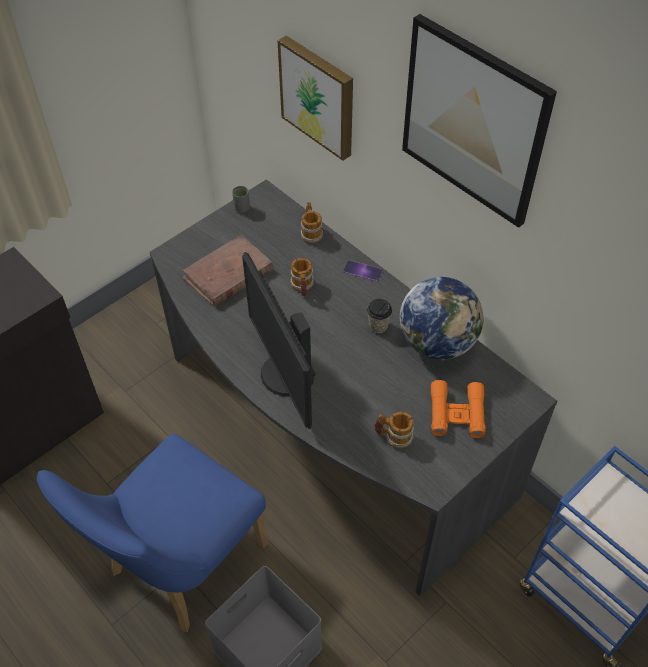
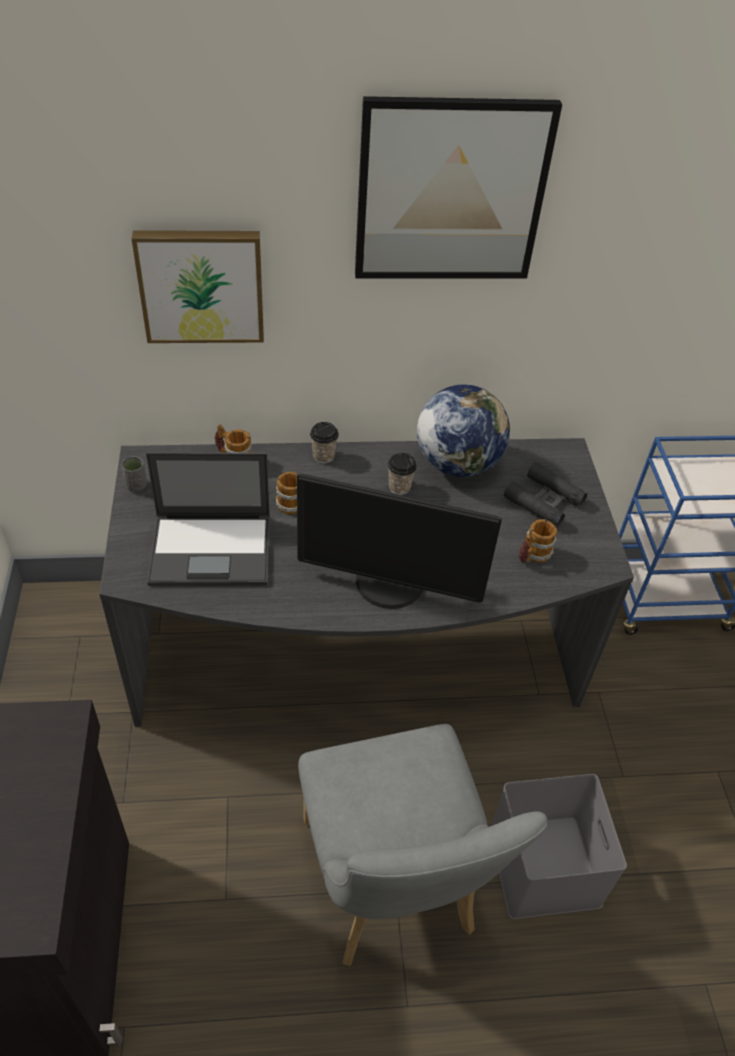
camera: 55 degrees left, 5 degrees down
blue chair [37,434,268,632] -> grey chair [298,724,547,966]
brown book [182,235,274,307] -> laptop [146,452,270,586]
phone [343,260,383,281] -> cup [310,422,339,463]
orange binoculars [431,380,486,438] -> black binoculars [504,462,587,527]

